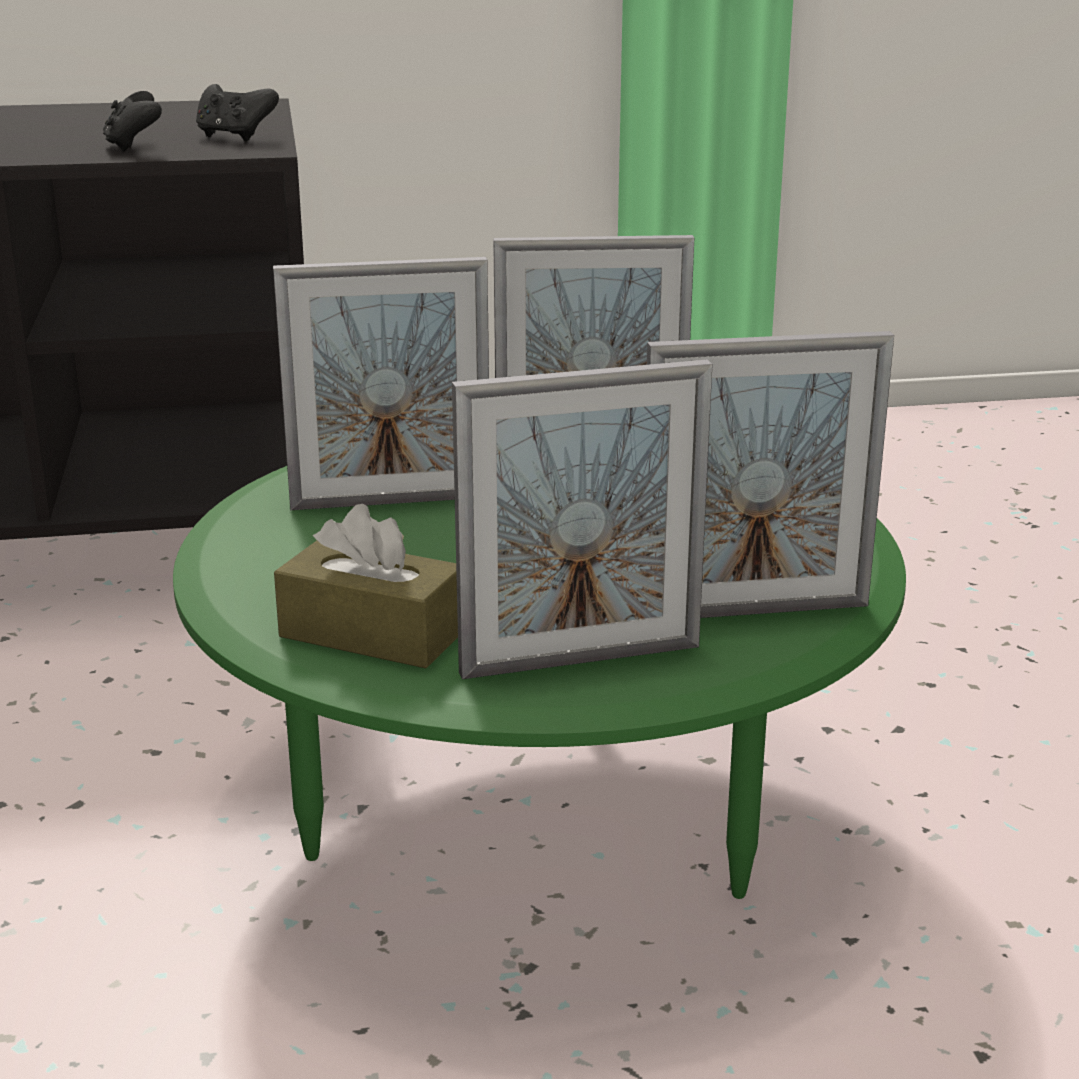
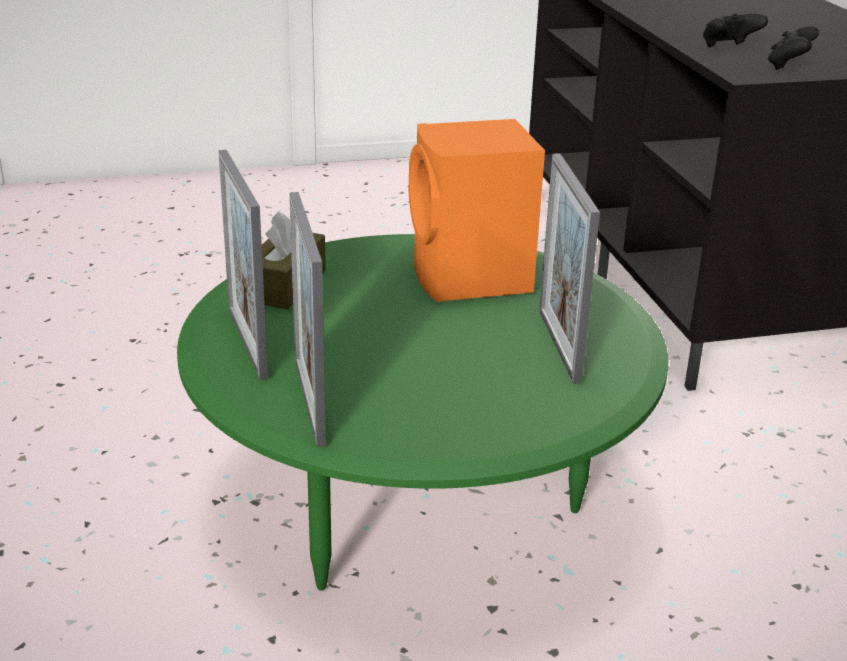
camera: 85 degrees right, 5 degrees up
picture frame [273,257,489,510] -> orange speaker [409,119,545,302]

